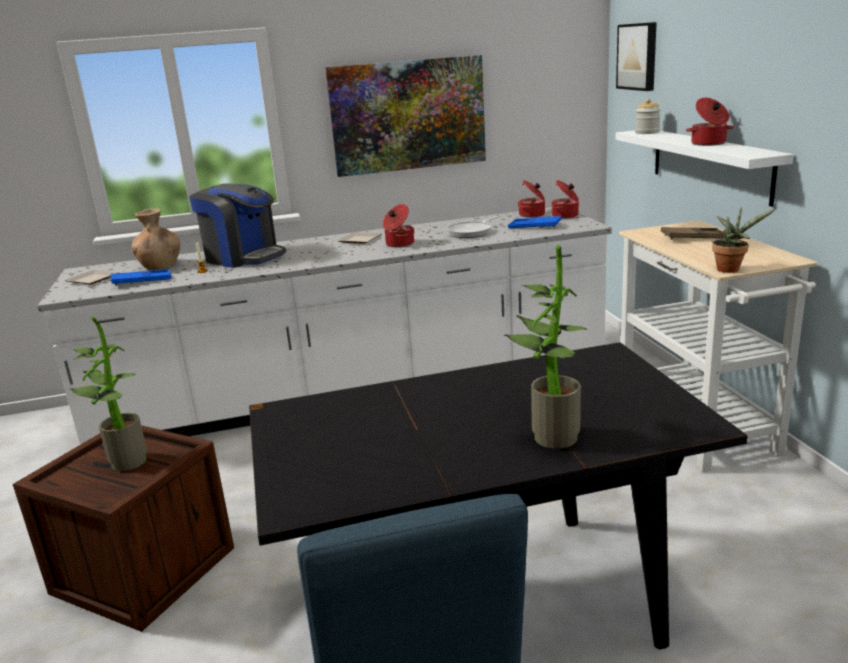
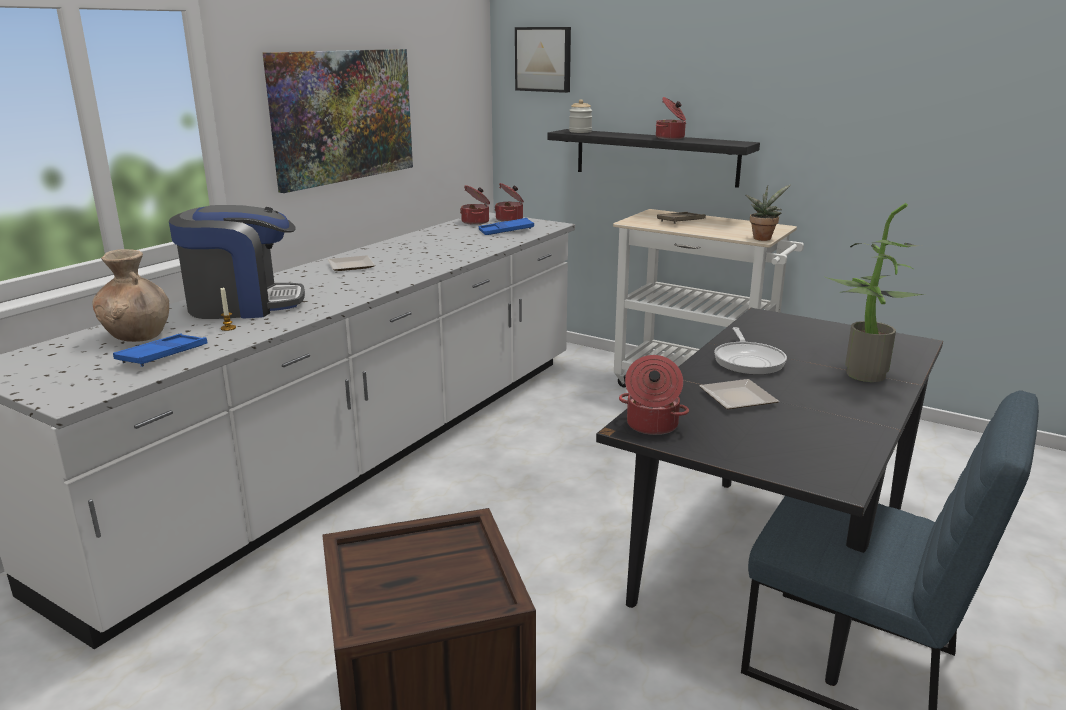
camera: 45 degrees left, 0 degrees up
plate [65,270,120,284] -> plate moved to [699,379,779,409]
potted plant [69,316,147,471] -> none
cooking pot [383,204,415,247] -> cooking pot moved to [619,355,689,435]
frying pan [446,216,500,238] -> frying pan moved to [714,327,787,375]
white shelf [615,130,793,207] -> black shelf [547,129,760,188]

